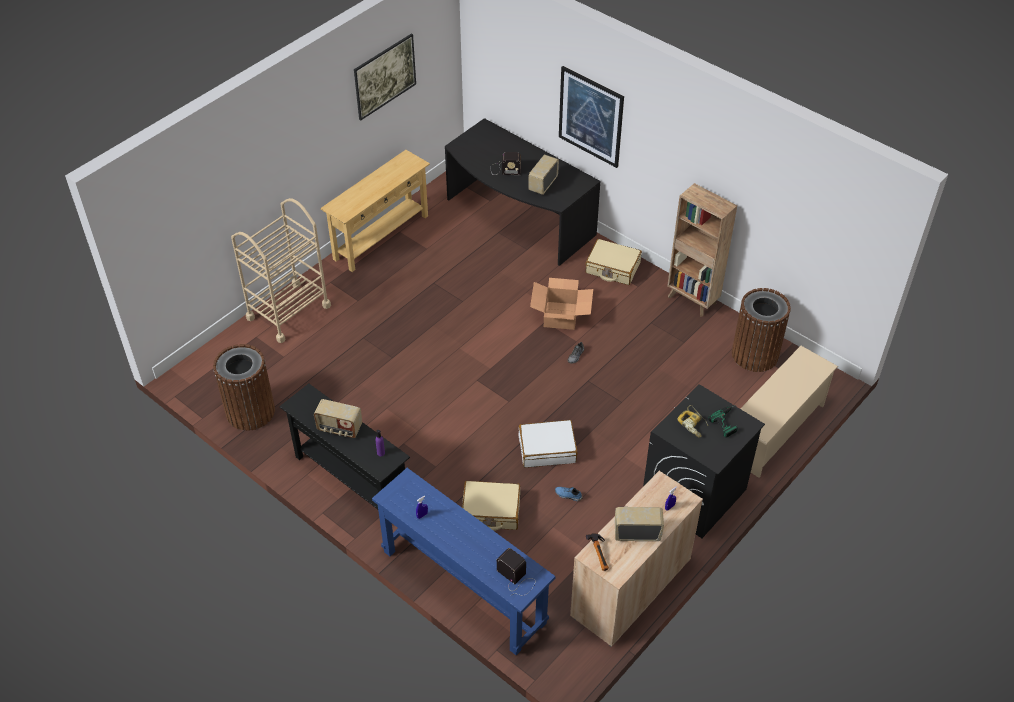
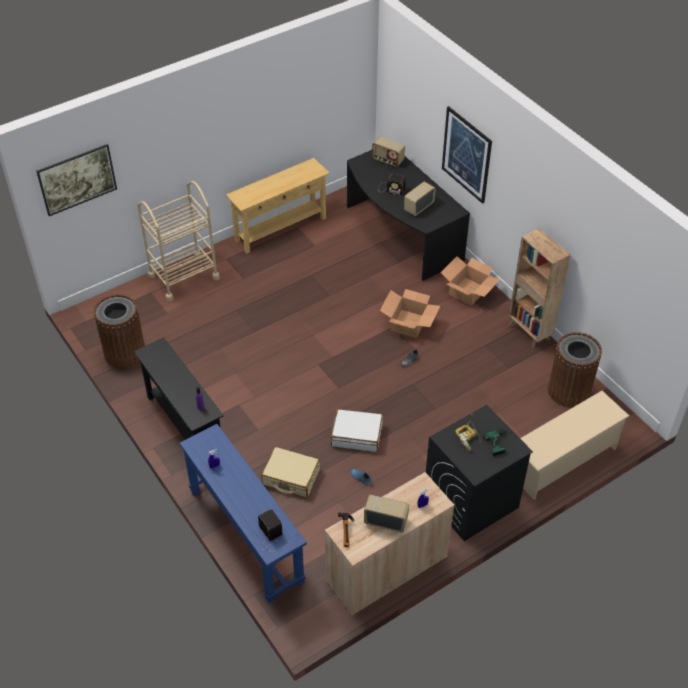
camera: 15 degrees right, 0 degrees up
radio [314,399,362,438] -> radio moved to [372,136,405,167]
picture [354,33,416,120] -> picture moved to [36,144,117,216]
beige suitcase [586,239,642,285] -> cardboard box [441,256,500,306]

